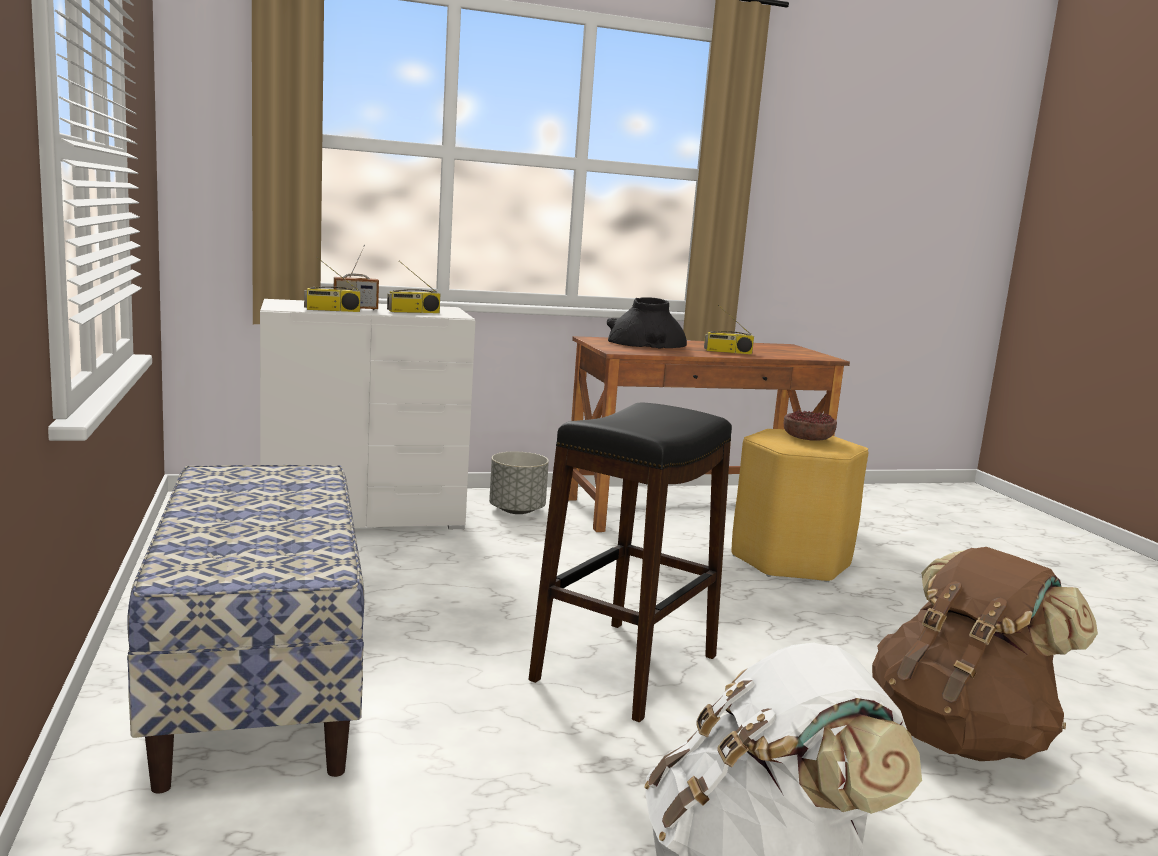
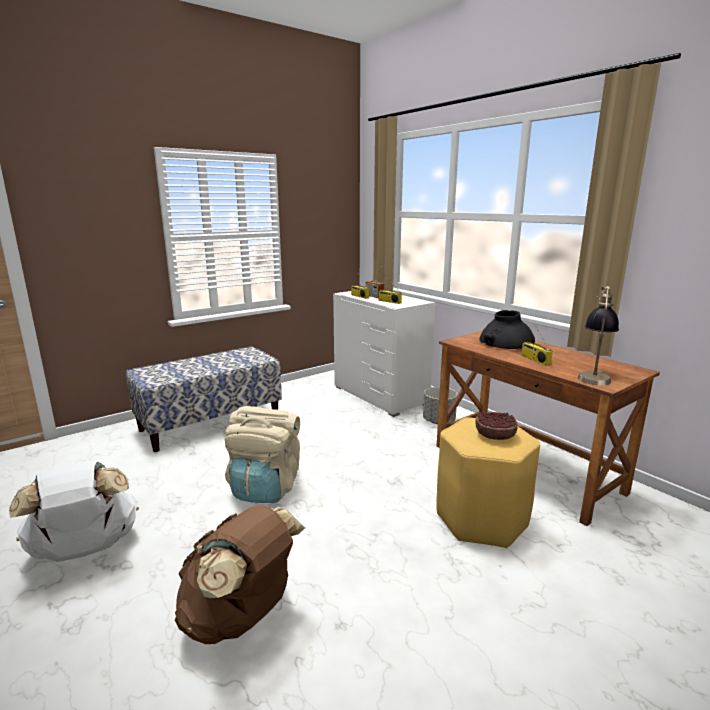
camera: 70 degrees right, 5 degrees up
black stool [528,403,732,722] -> beige backpack [225,406,300,503]
none -> table lamp [577,286,619,386]

